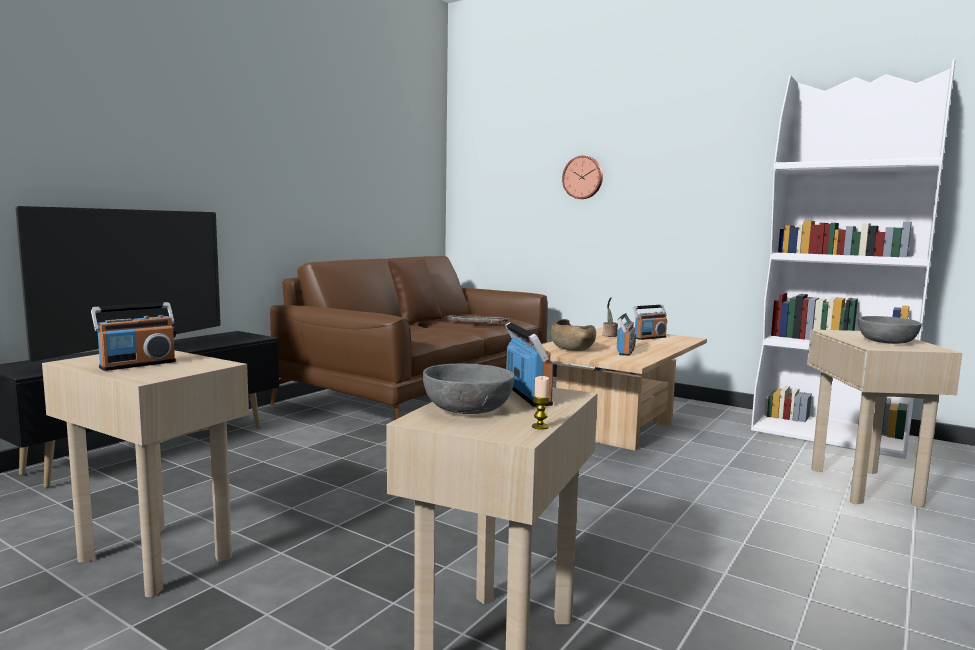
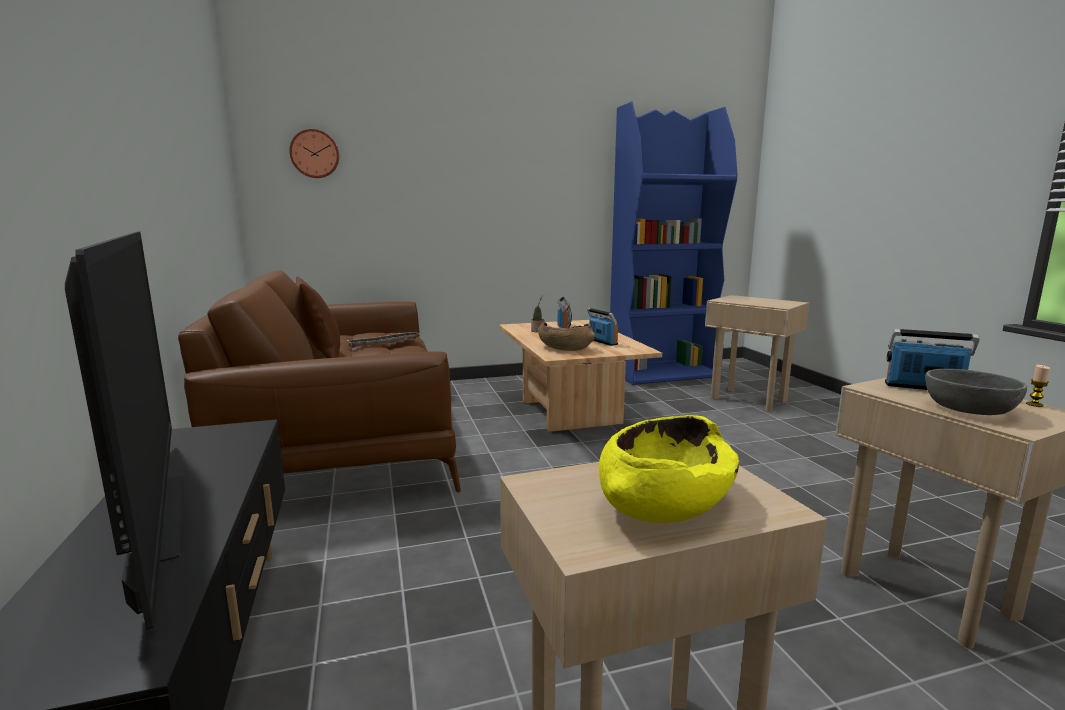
camera: 50 degrees left, 5 degrees up
radio [91,302,176,371] -> yellow bowl [599,415,739,523]
wall clock [562,156,603,199] -> wall clock moved to [289,129,339,178]
white bookcase [751,59,955,459] -> blue bookcase [610,101,737,385]
grey bowl [858,316,922,344] -> none

